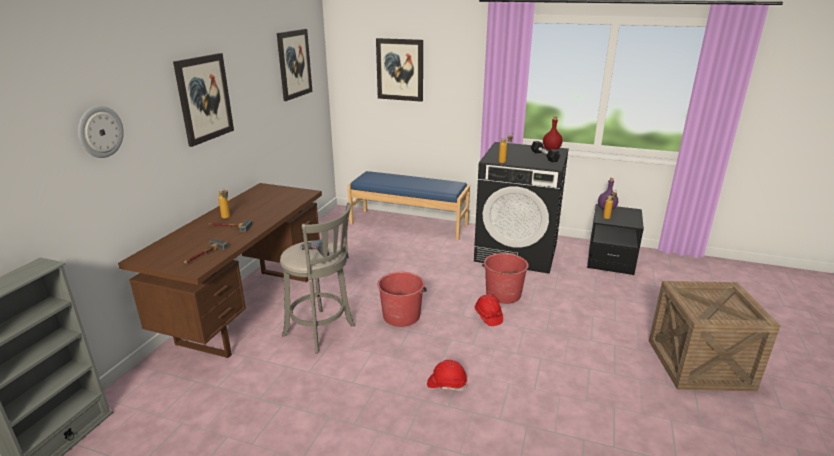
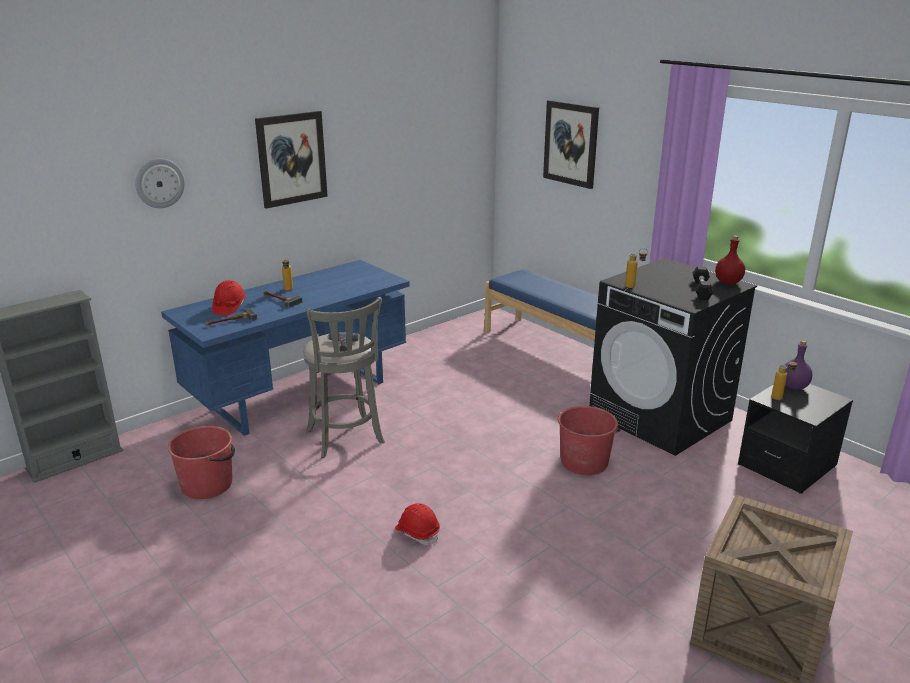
camera: 30 degrees right, 0 degrees up
brown desk [118,183,322,358] -> blue desk [161,260,410,436]
picture [277,29,312,101] -> none
red bucket [377,272,427,327] -> red bucket moved to [168,426,235,499]
red hard hat [474,295,503,326] -> red hard hat moved to [212,281,246,315]

